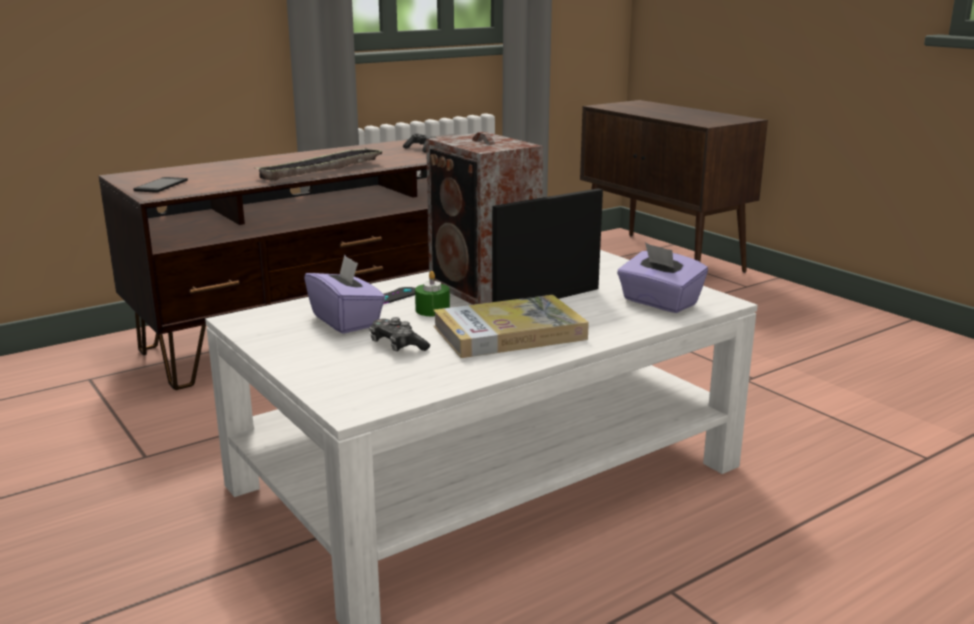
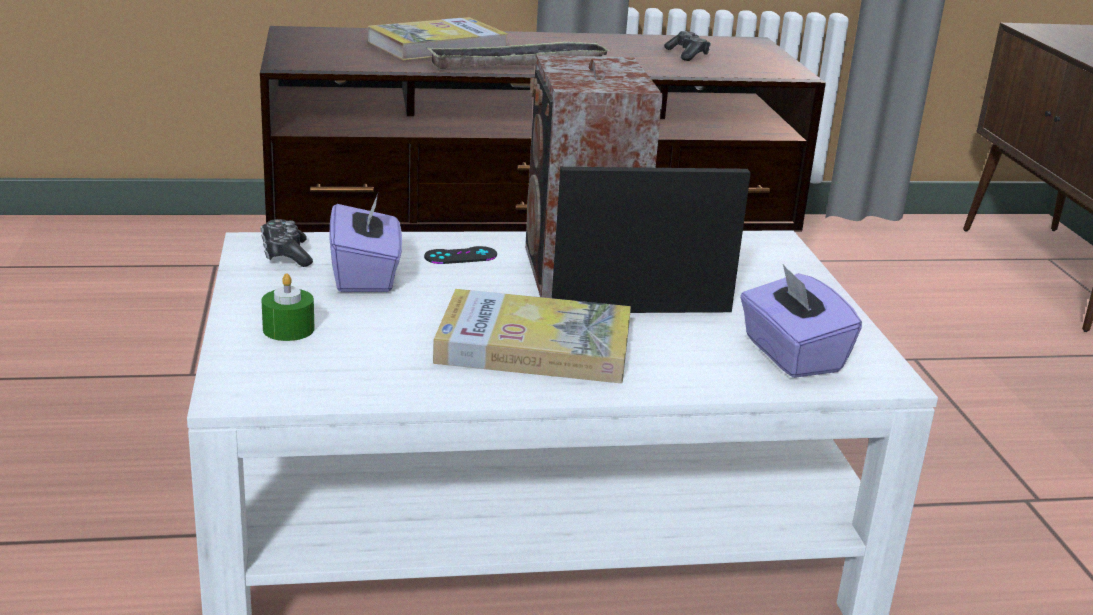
camera: 25 degrees right, 5 degrees up
phone [133,177,188,193] -> none
game controller [369,317,430,352] -> game controller moved to [260,219,313,267]
green candle [415,271,450,316] -> green candle moved to [261,273,314,341]
none -> book [368,17,508,60]

